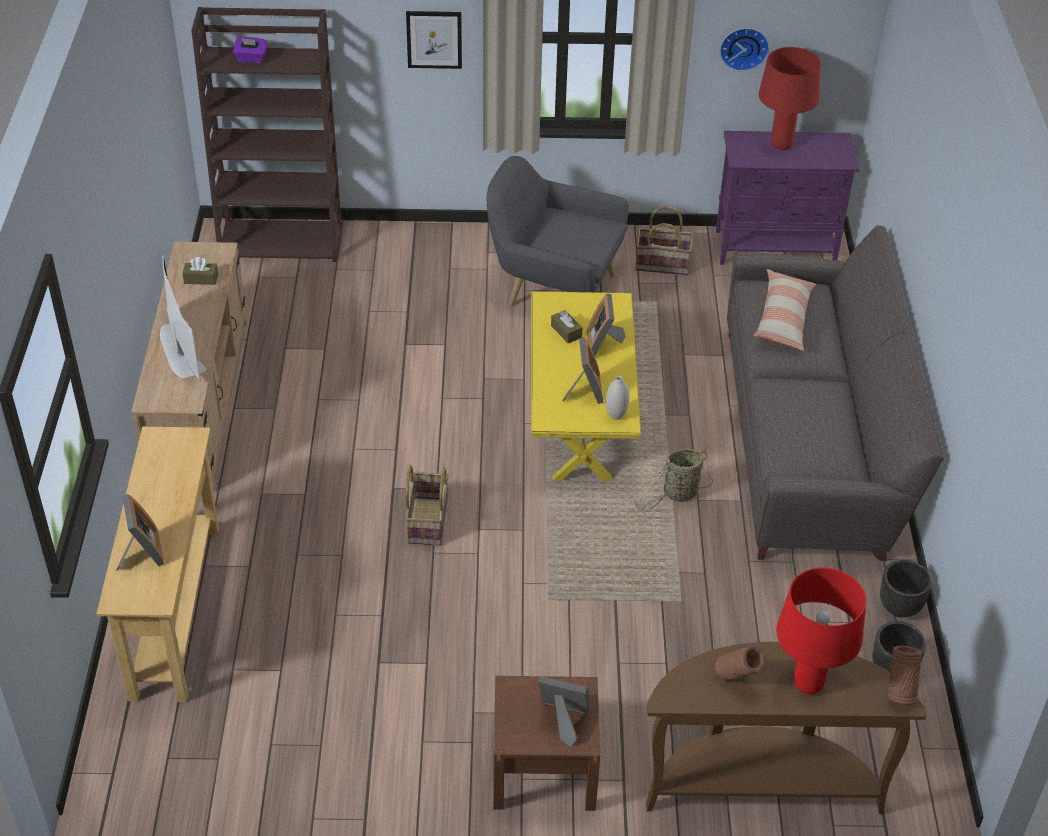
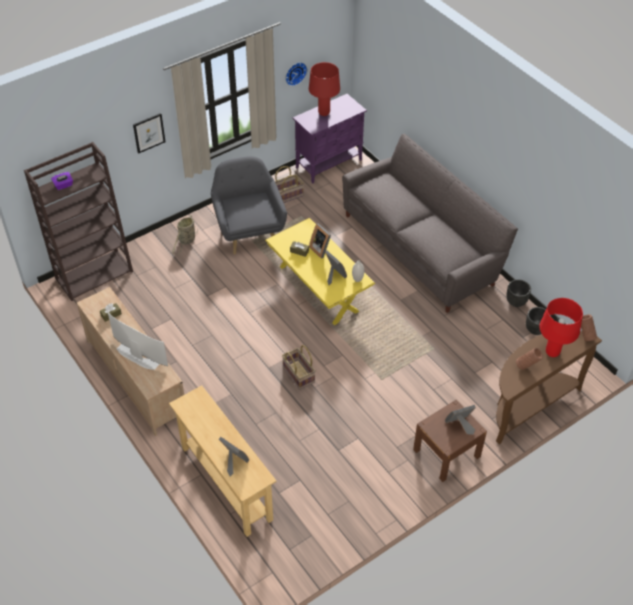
camera: 35 degrees left, 5 degrees up
grey armchair [486,156,629,305] -> grey armchair turned 90 degrees clockwise [211,156,287,255]
basket [634,448,713,511] -> basket moved to [172,215,198,255]
pillow [754,269,816,351] -> none

